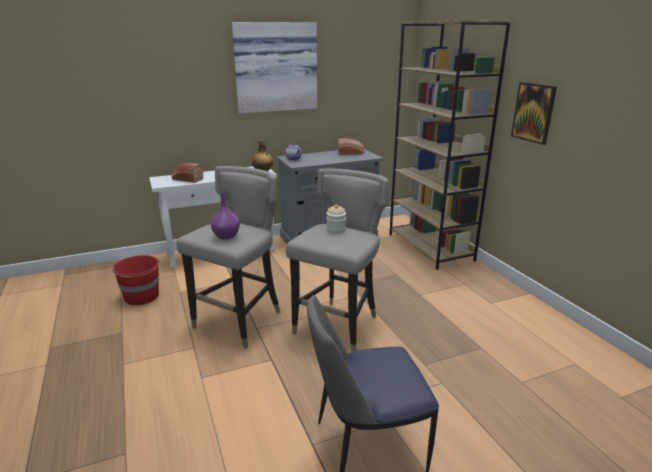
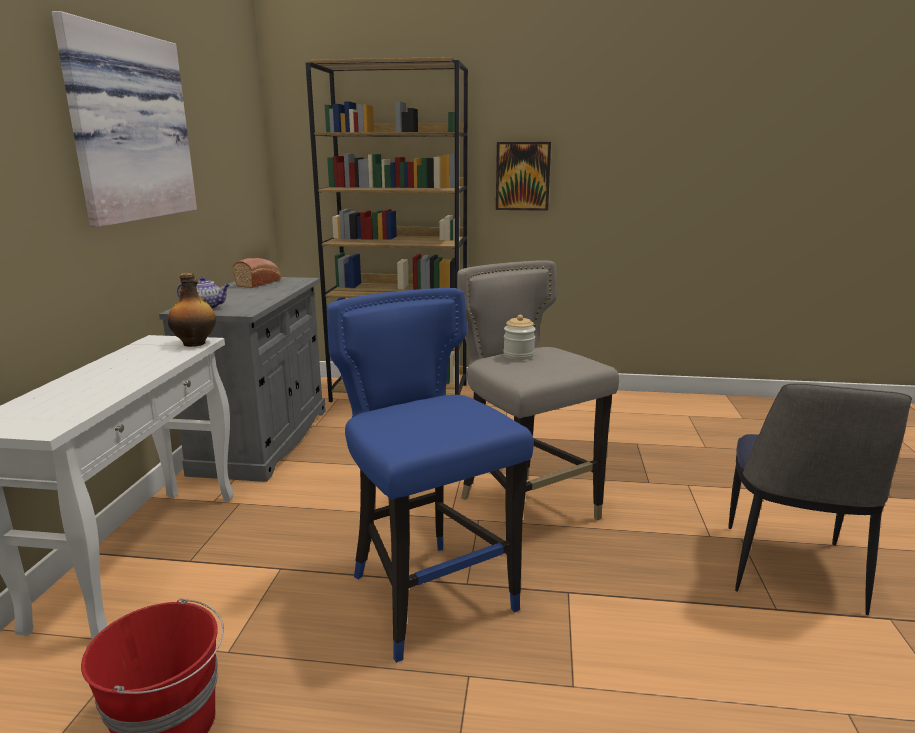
camera: 60 degrees left, 5 degrees down
bread [172,163,203,183] -> none
grey stool [177,166,280,348] -> blue stool [326,288,534,663]
purple vase [211,192,240,240] -> none

